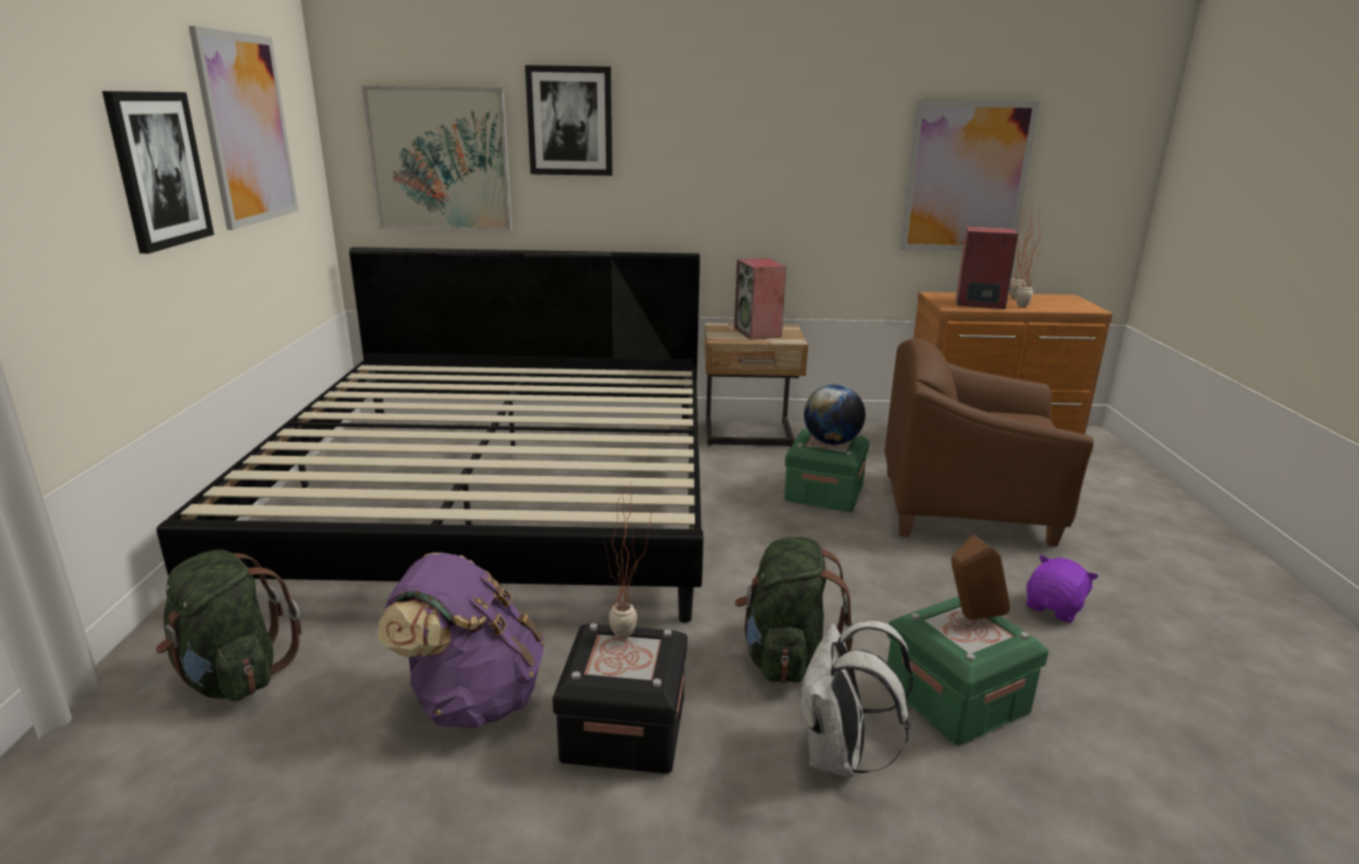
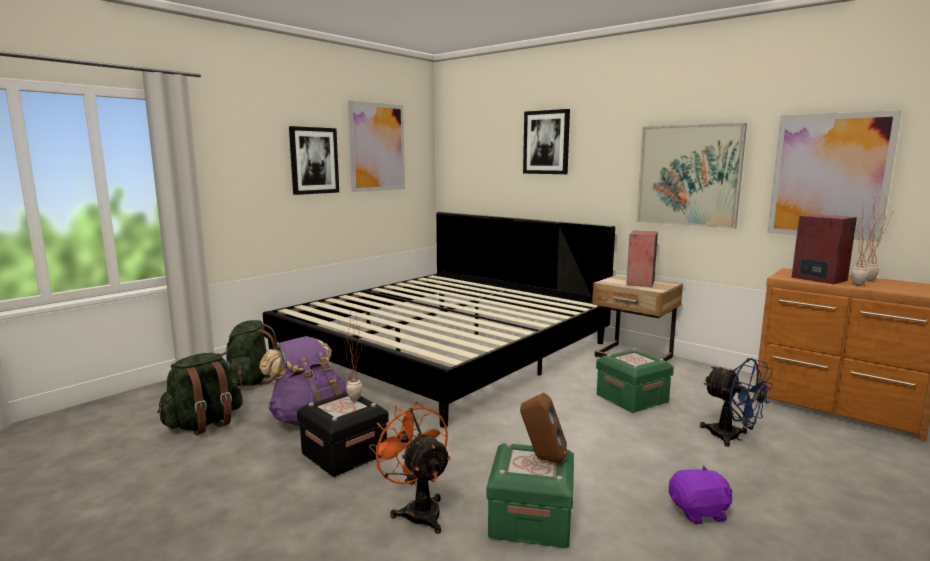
camera: 40 degrees right, 10 degrees down
picture [361,85,512,231] -> picture moved to [637,123,747,229]
green backpack [734,537,855,683] -> green backpack moved to [157,353,243,435]
white backpack [799,621,914,778] -> orange fan [369,402,451,534]
globe [804,384,865,445] -> none
brown armchair [885,339,1094,546] -> blue fan [700,358,773,447]

